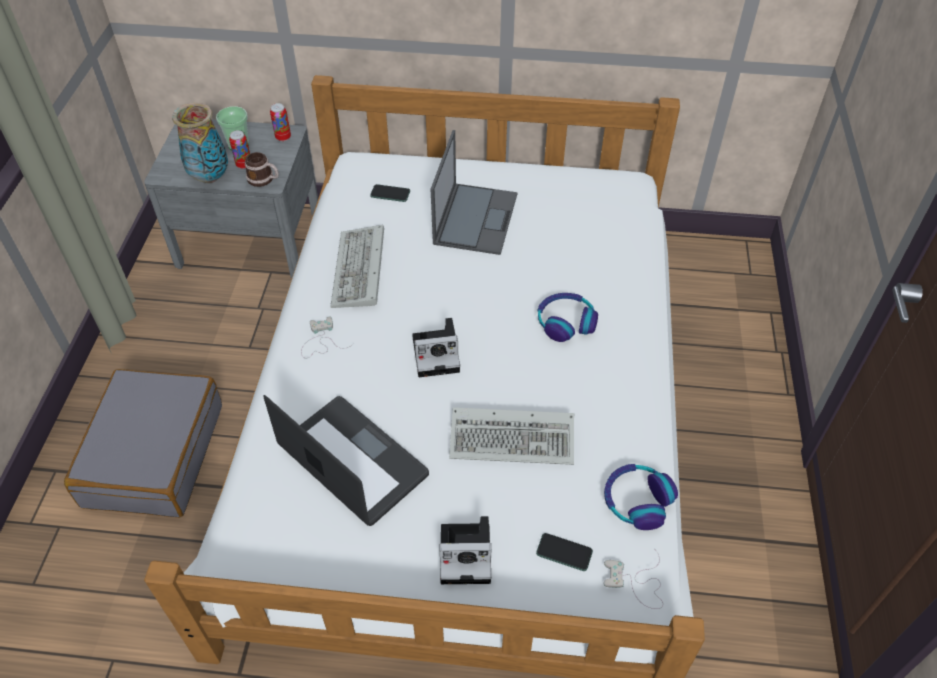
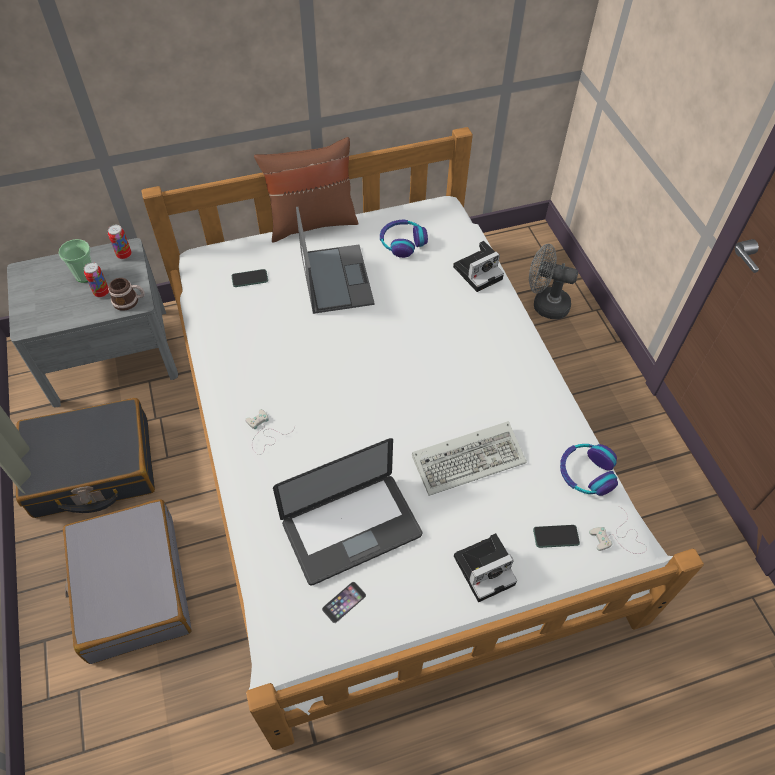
camera: 25 degrees left, 5 degrees up
vase [172,103,228,183] -> none
laptop [263,395,429,526] -> laptop turned 135 degrees clockwise [273,438,422,585]
keyboard [330,225,384,308] -> none
camera [412,318,460,377] -> camera moved to [453,241,504,292]
headphones [538,293,598,342] -> headphones moved to [380,219,428,258]
none -> black suitcase [16,398,155,518]
none -> brown pillow [254,137,358,243]
none -> phone [322,582,366,623]
none -> grey fan [529,244,579,319]

